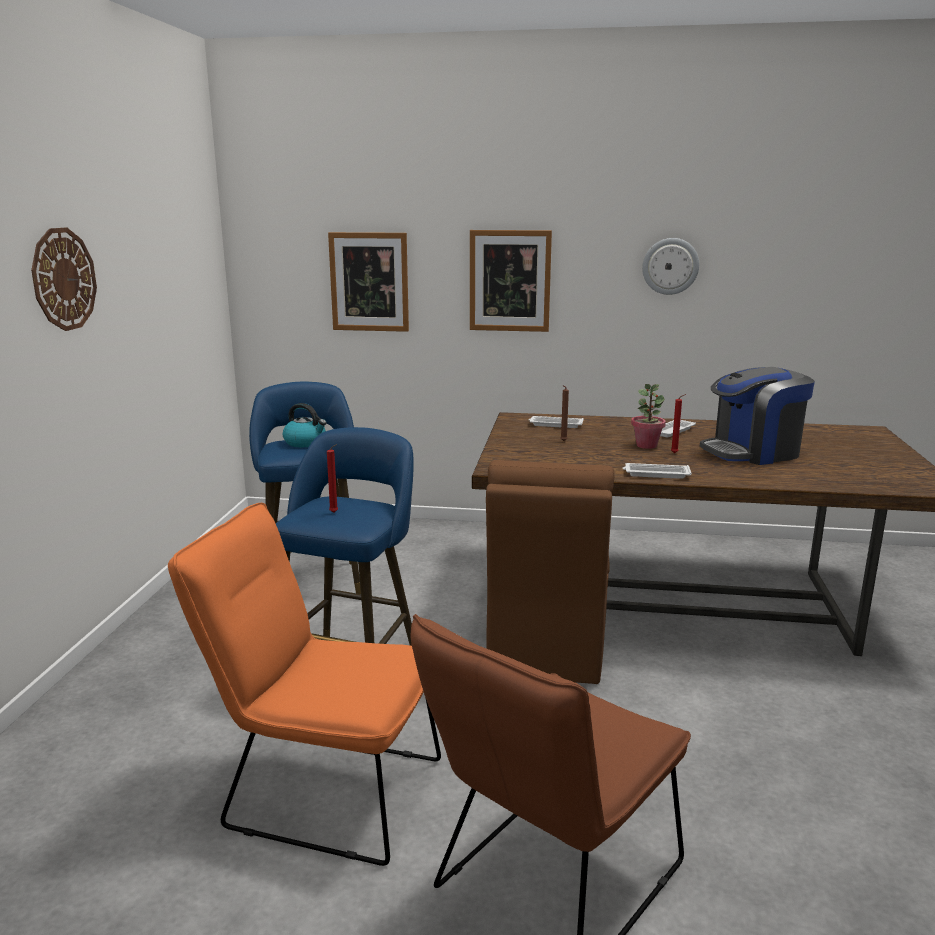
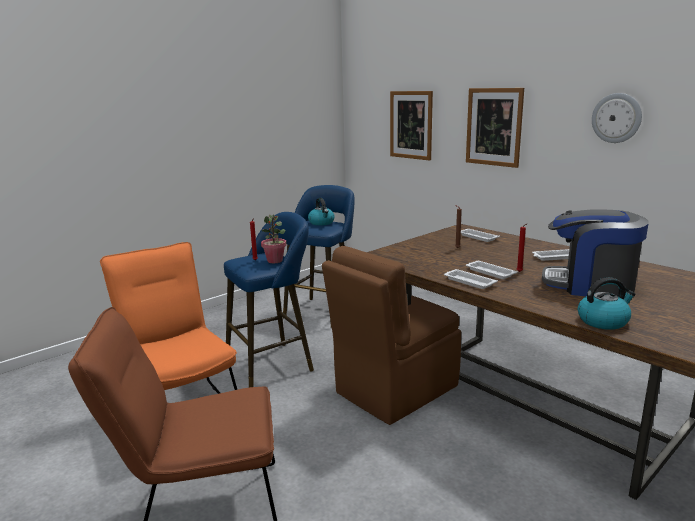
camera: 40 degrees right, 0 degrees up
wall clock [31,228,97,331] -> none
potted plant [631,384,666,449] -> potted plant moved to [261,215,287,263]
none -> white tray [466,261,518,279]
none -> kettle [578,277,636,330]

